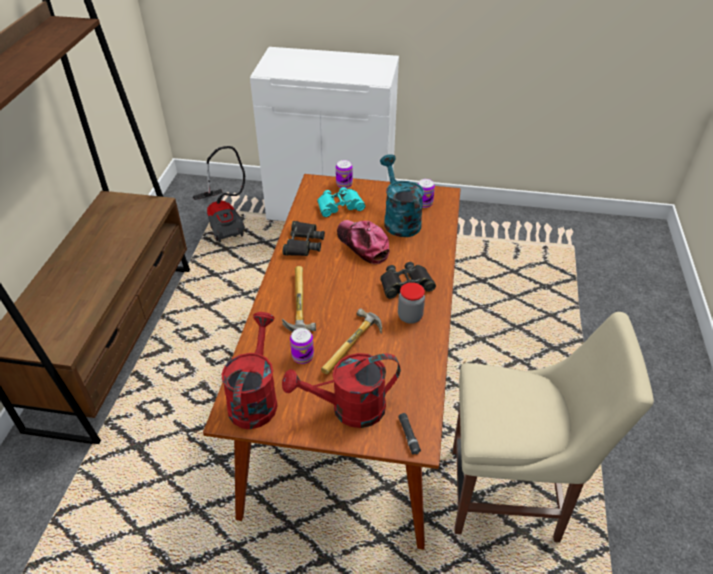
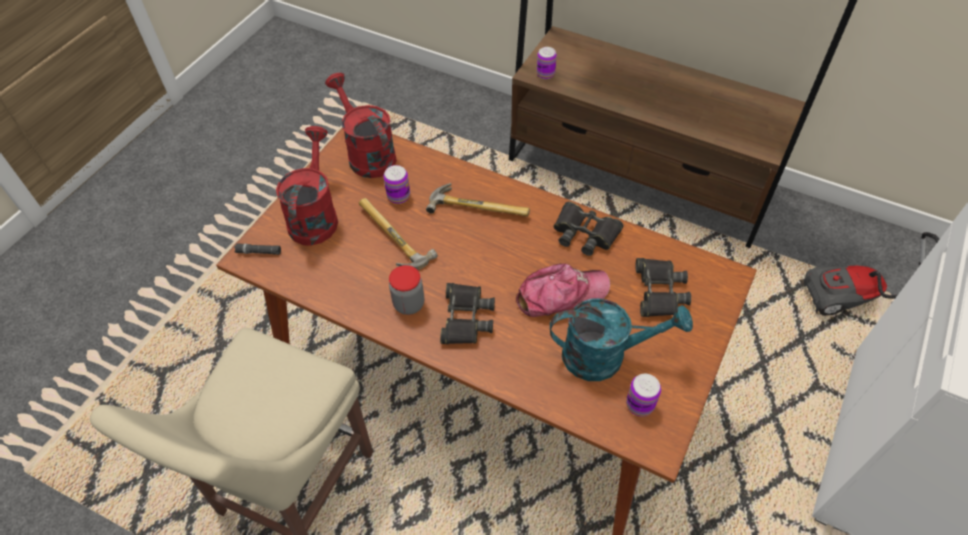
camera: 110 degrees right, 10 degrees up
red watering can [222,312,278,429] -> red watering can turned 150 degrees counterclockwise [325,73,397,178]
turquoise binoculars [317,187,365,217] -> black binoculars [636,258,691,317]
can [336,160,353,188] -> can moved to [537,47,557,79]

